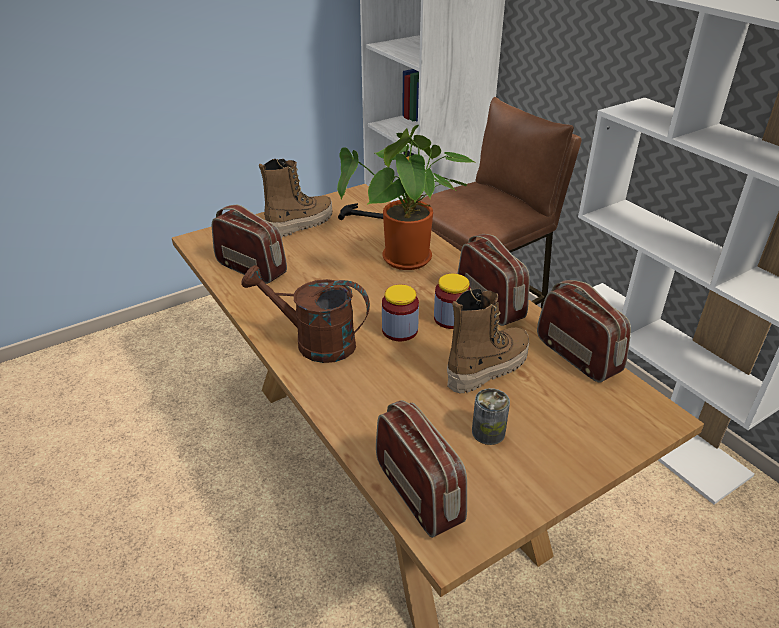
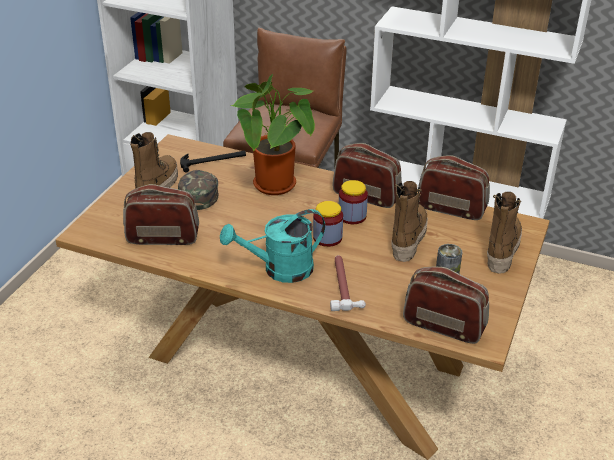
camera: 35 degrees left, 0 degrees up
brown watering can [241,265,370,363] -> turquoise watering can [220,209,325,283]
none -> green cap [178,170,218,210]
none -> hammer [330,255,366,311]
none -> boot [487,192,522,274]

